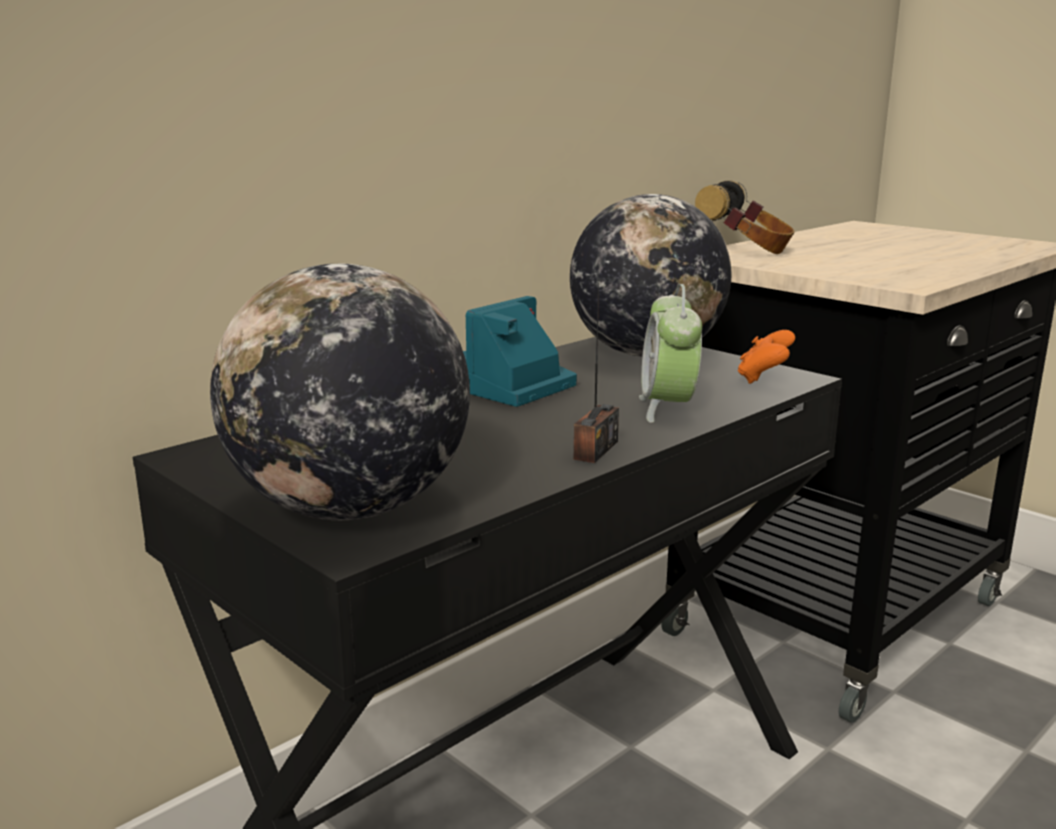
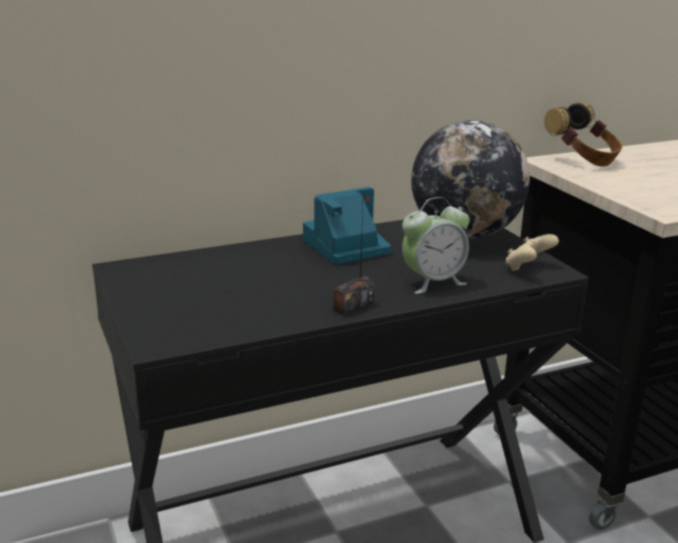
camera: 20 degrees right, 5 degrees up
globe [210,263,470,520] -> none
alarm clock [639,284,702,423] -> alarm clock turned 135 degrees counterclockwise [402,197,470,294]
orange game controller [738,330,795,384] -> beige game controller [506,234,559,271]

